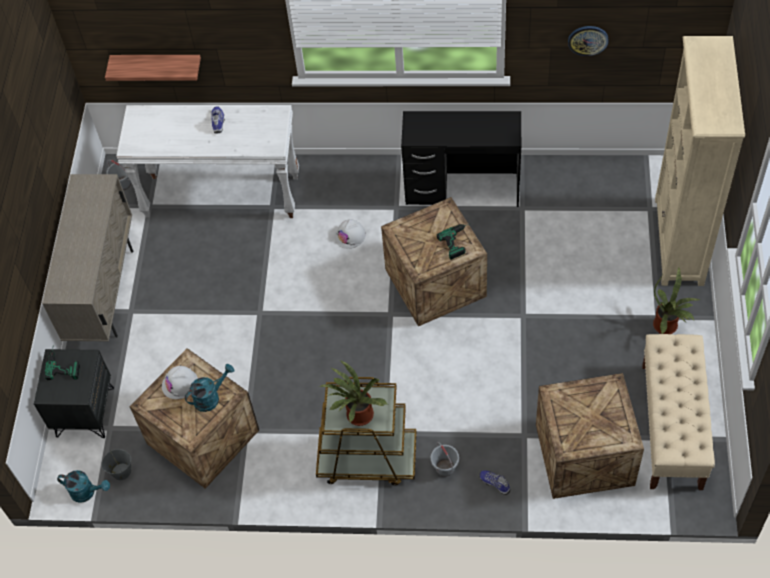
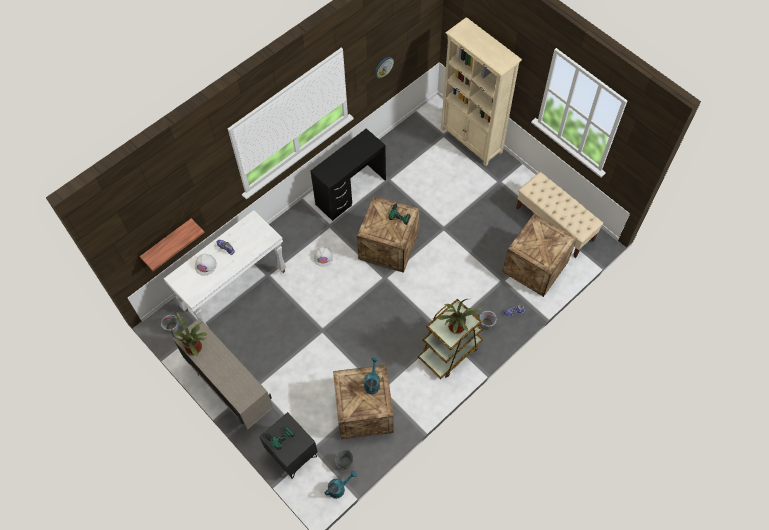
camera: 50 degrees left, 5 degrees up
white hard hat [162,366,198,399] -> white hard hat moved to [195,254,217,276]
potted plant [653,267,700,334] -> potted plant moved to [171,312,208,357]

